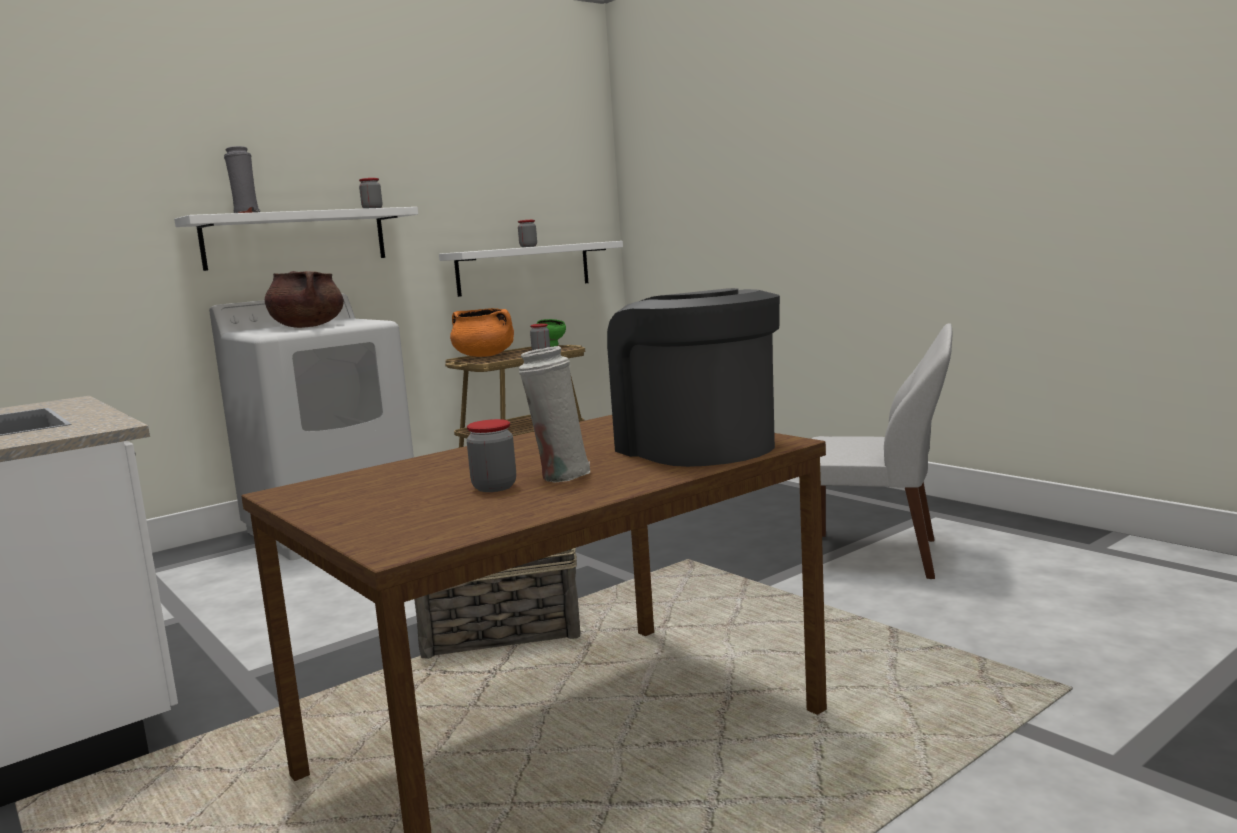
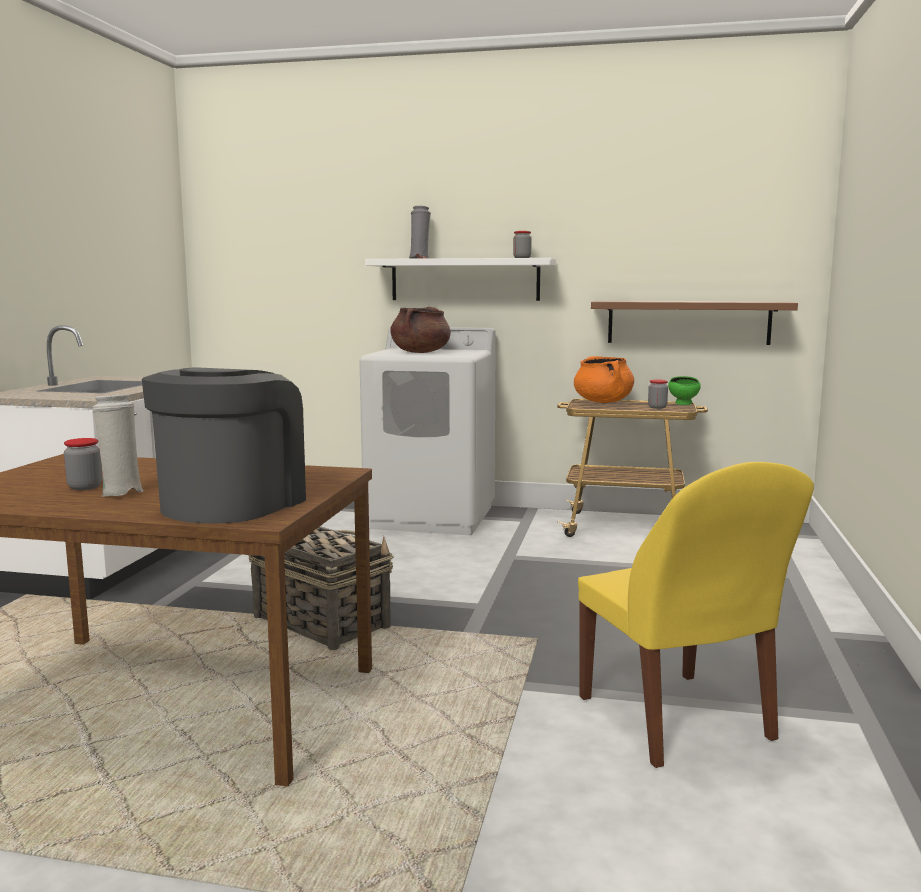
camera: 50 degrees right, 0 degrees up
white shelf [439,241,623,297] -> brown shelf [591,301,798,345]
jar [518,220,537,247] -> none
white chair [812,323,952,579] -> yellow chair [578,462,814,768]

